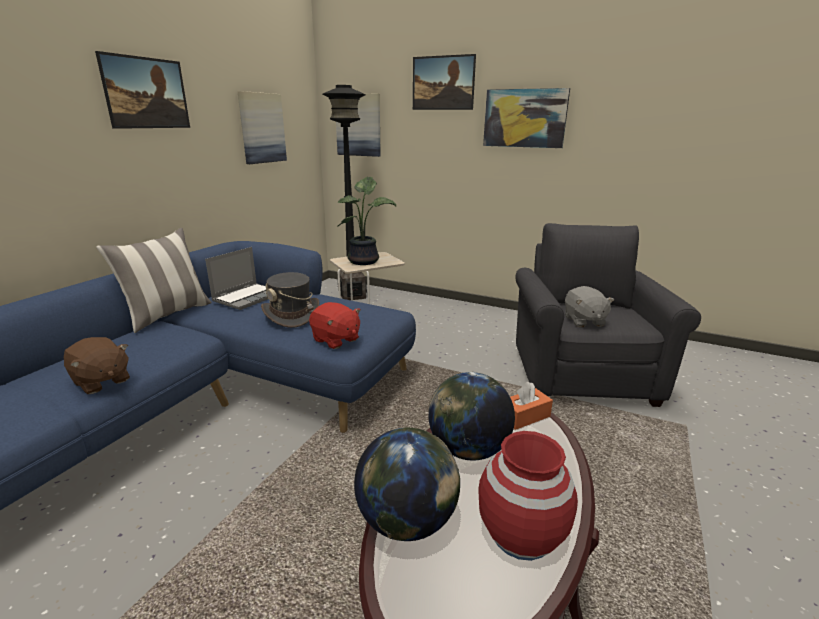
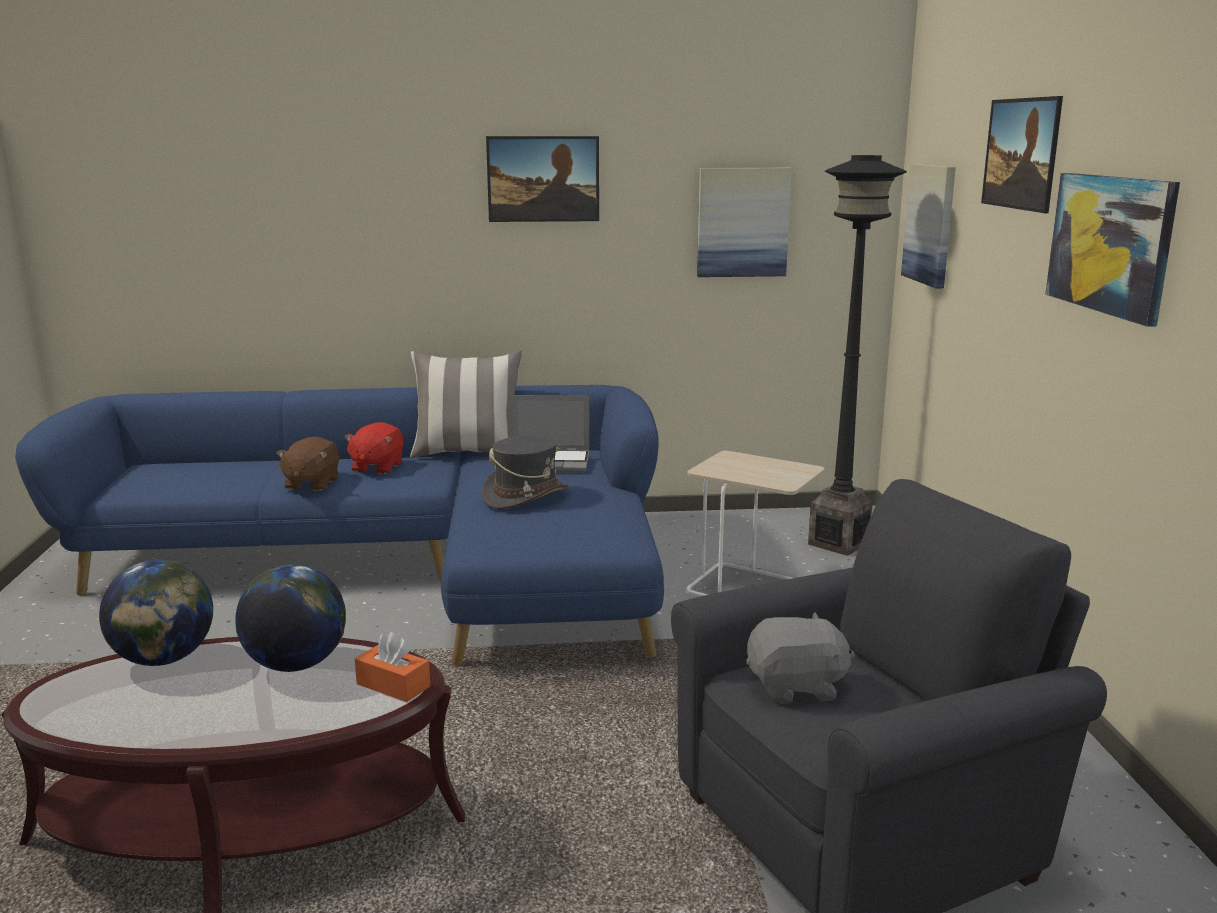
camera: 60 degrees right, 5 degrees down
red plush toy [309,302,361,349] -> red plush toy moved to [344,422,404,474]
potted plant [337,177,396,265] -> none
red vase [478,431,578,561] -> none
grey plush toy [565,286,614,327] -> grey plush toy turned 150 degrees counterclockwise [746,612,855,704]

